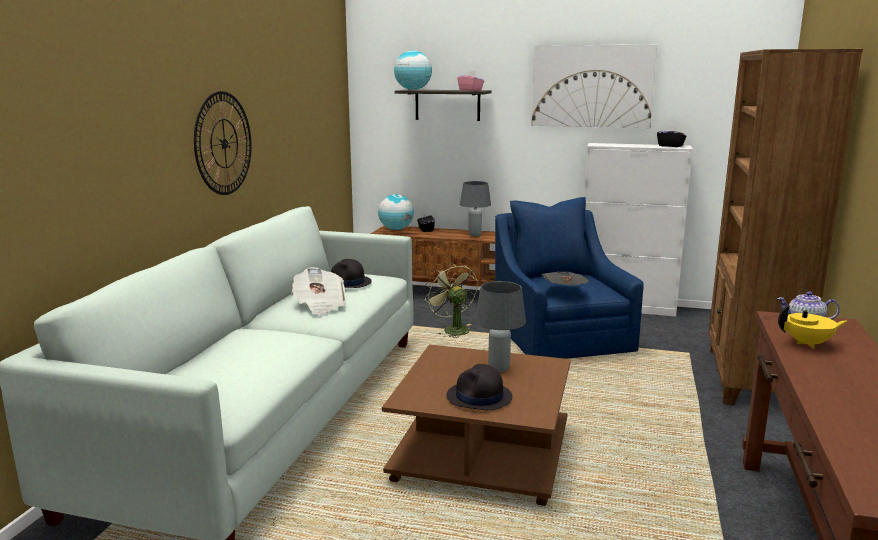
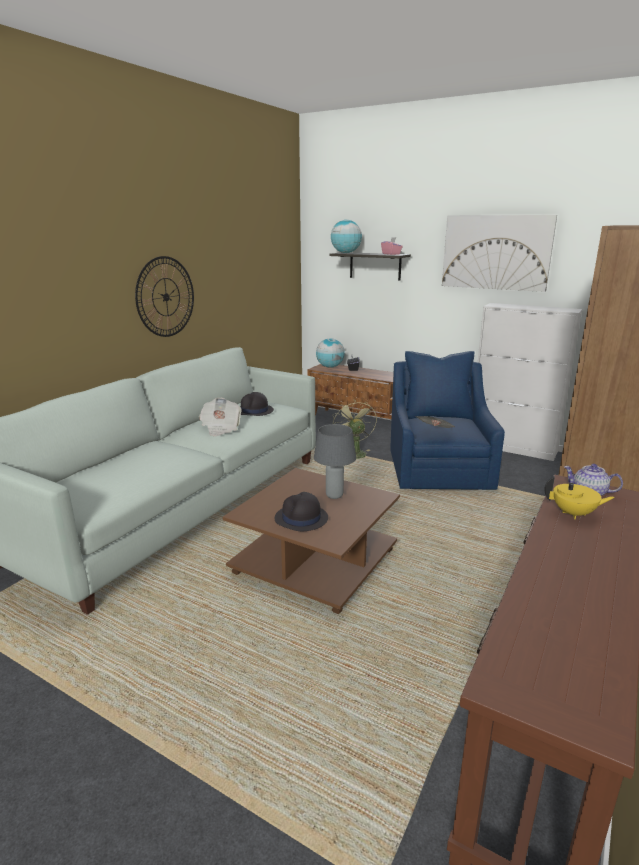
camera: 15 degrees right, 5 degrees up
grey table lamp [460,181,491,237] -> none
black tissue box [657,125,687,147] -> none

